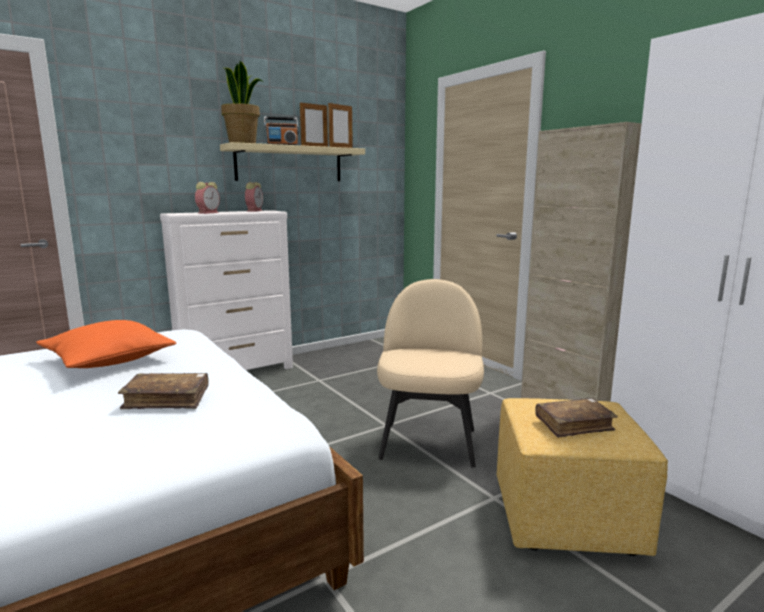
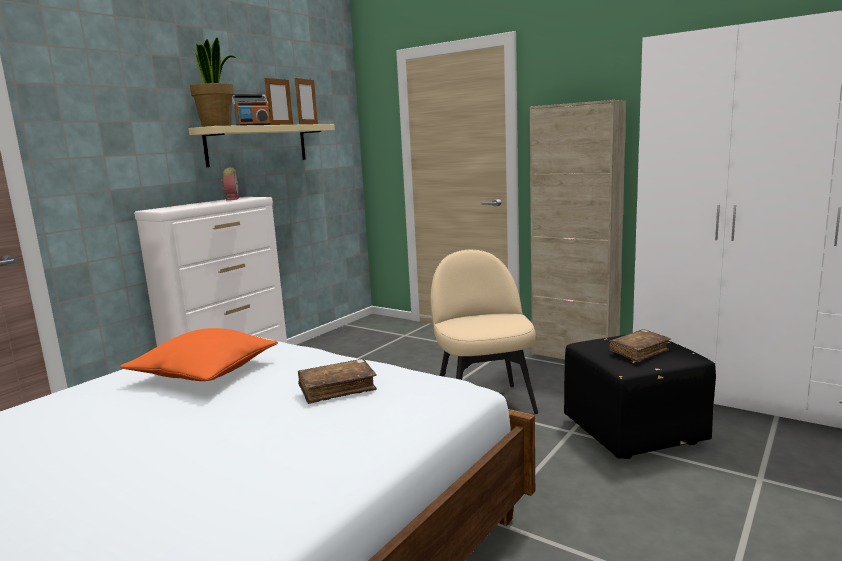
camera: 20 degrees left, 0 degrees up
alarm clock [195,182,220,214] -> none
yellow ottoman [497,398,668,556] -> black ottoman [564,335,716,459]

